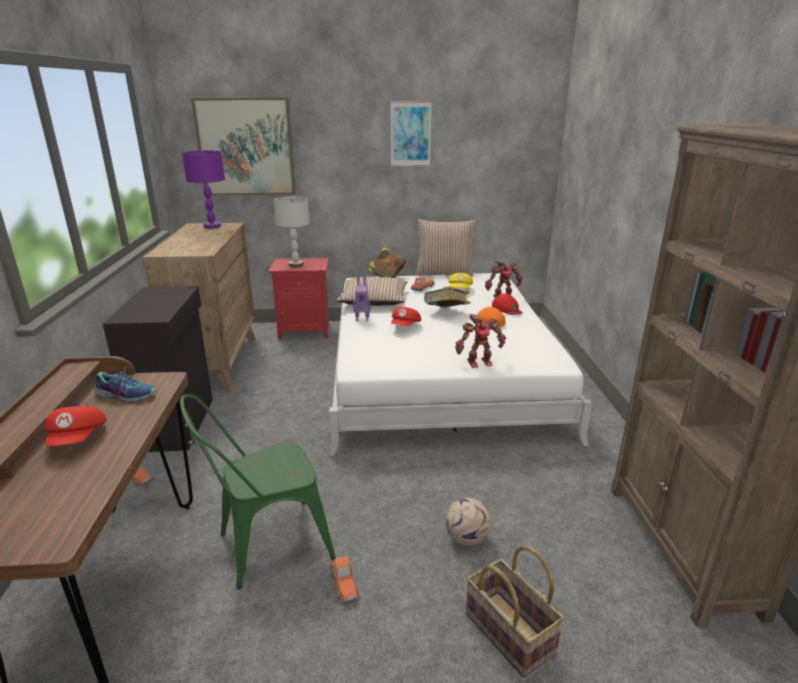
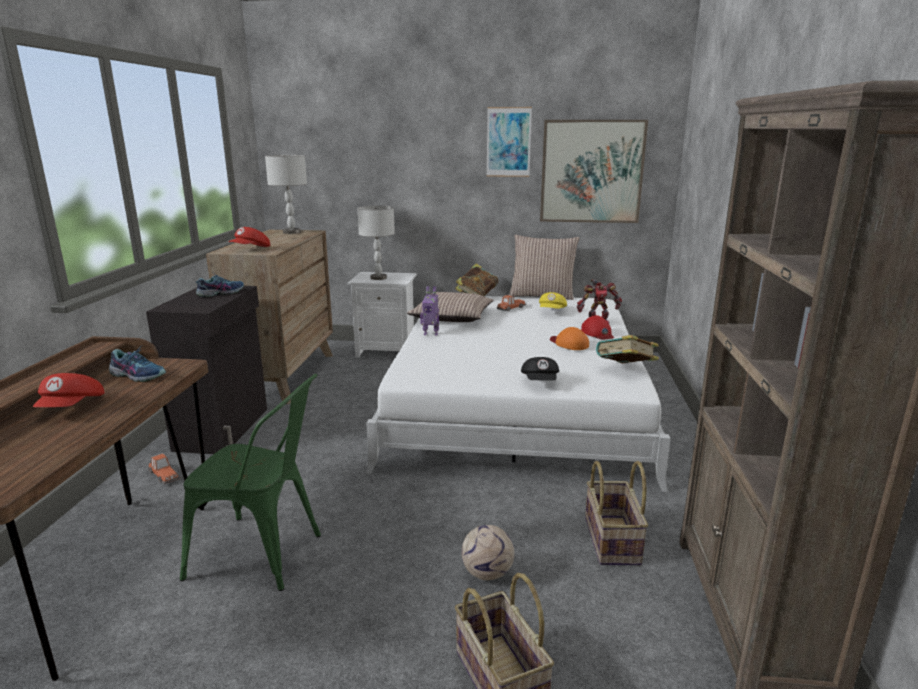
camera: 10 degrees right, 5 degrees down
green chair [180,394,336,589] -> green chair turned 150 degrees counterclockwise [180,374,321,591]
purple table lamp [182,150,225,228] -> grey table lamp [265,155,307,234]
picture [191,98,296,195] -> picture moved to [540,120,648,223]
red nightstand [269,258,329,340] -> white nightstand [348,272,417,358]
toy car [329,556,361,605] -> none
red cap [391,307,421,326] -> red cap moved to [228,227,270,247]
book [424,286,471,308] -> book moved to [596,335,659,363]
toy robot [455,314,506,368] -> black cap [521,357,559,380]
none -> shoe [195,274,244,297]
none -> basket [585,461,648,565]

